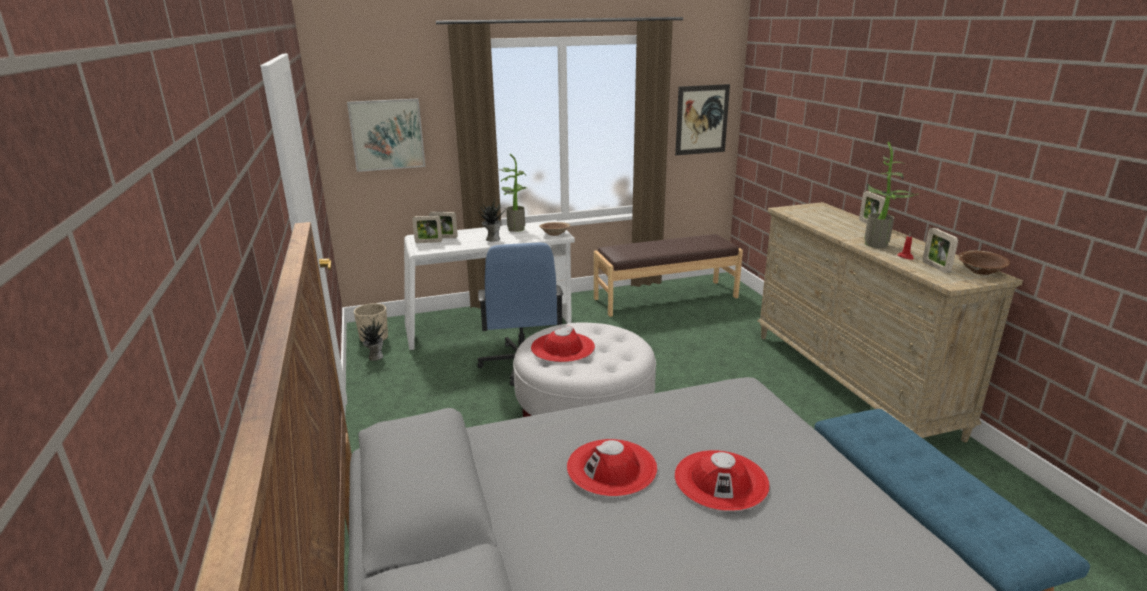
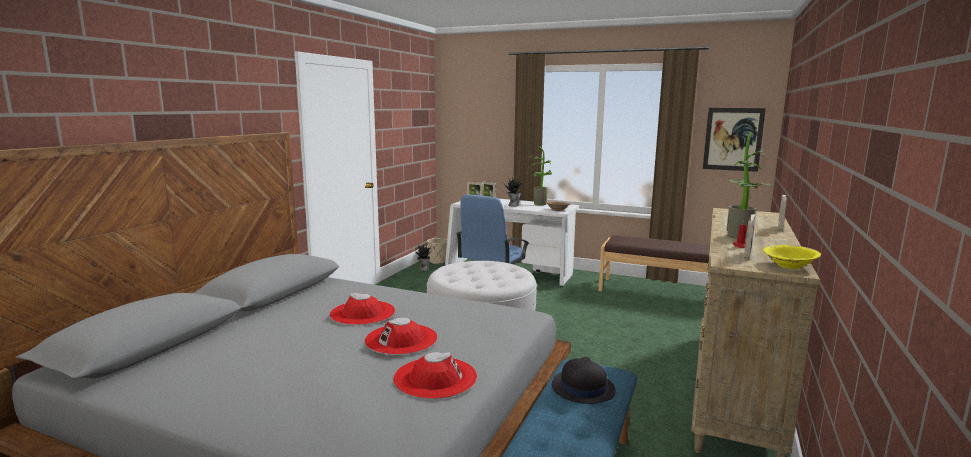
camera: 40 degrees right, 10 degrees down
picture [347,98,425,172] -> none
red hat [531,325,595,362] -> red hat moved to [393,352,477,399]
brown bowl [958,250,1010,275] -> yellow bowl [763,245,821,269]
none -> black hat [552,357,616,404]

